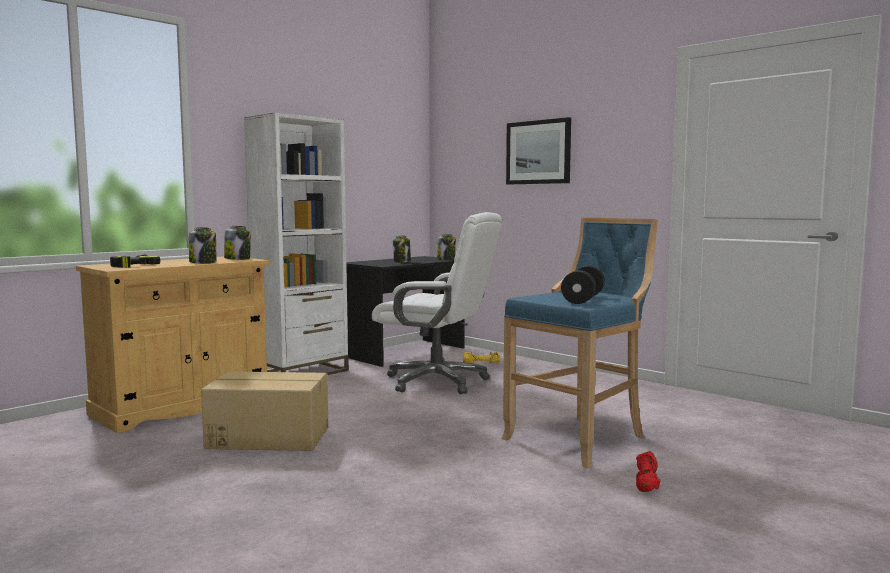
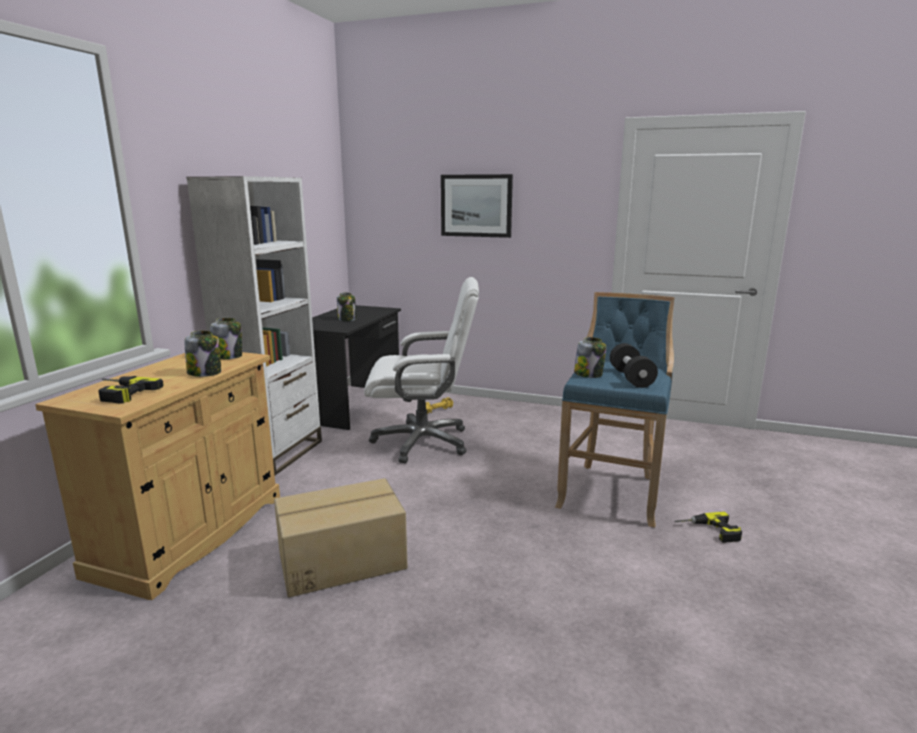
camera: 25 degrees left, 10 degrees up
jar [437,234,456,260] -> jar moved to [574,337,606,378]
red dumbbell [636,451,661,492] -> power drill [674,512,742,543]

